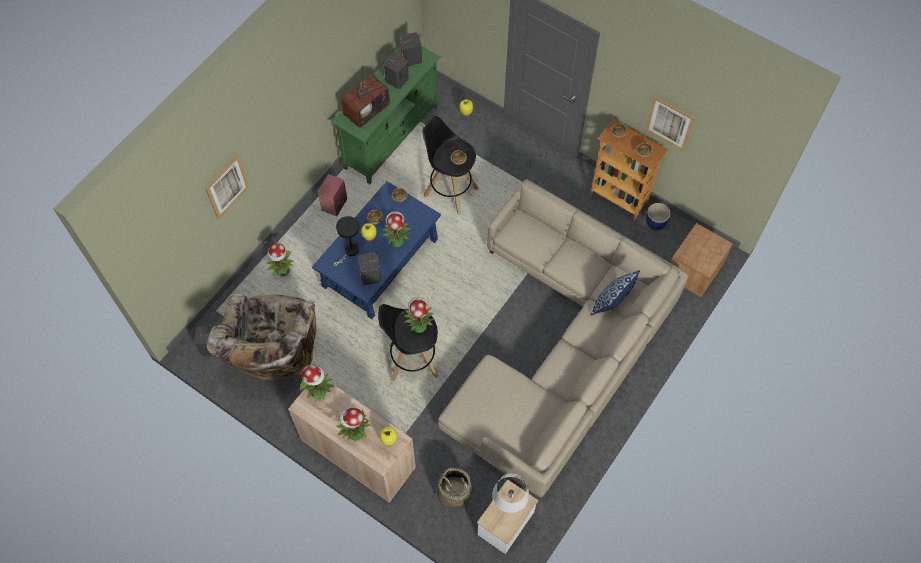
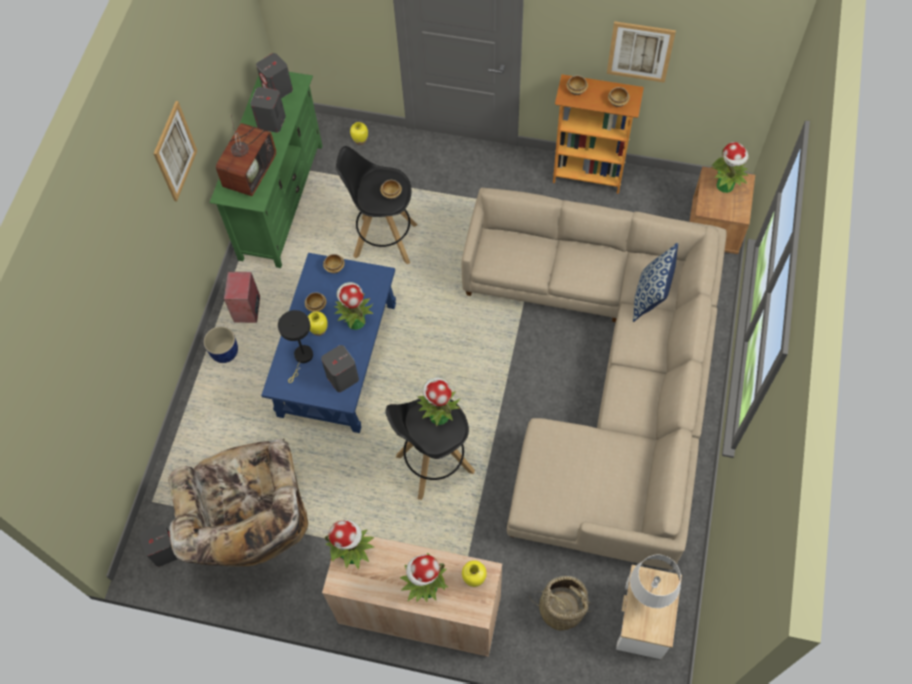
camera: 20 degrees left, 0 degrees up
picture [205,154,250,219] -> picture moved to [153,101,197,201]
potted plant [266,243,294,276] -> potted plant moved to [711,142,749,193]
blue planter [646,203,671,230] -> blue planter moved to [204,326,238,363]

